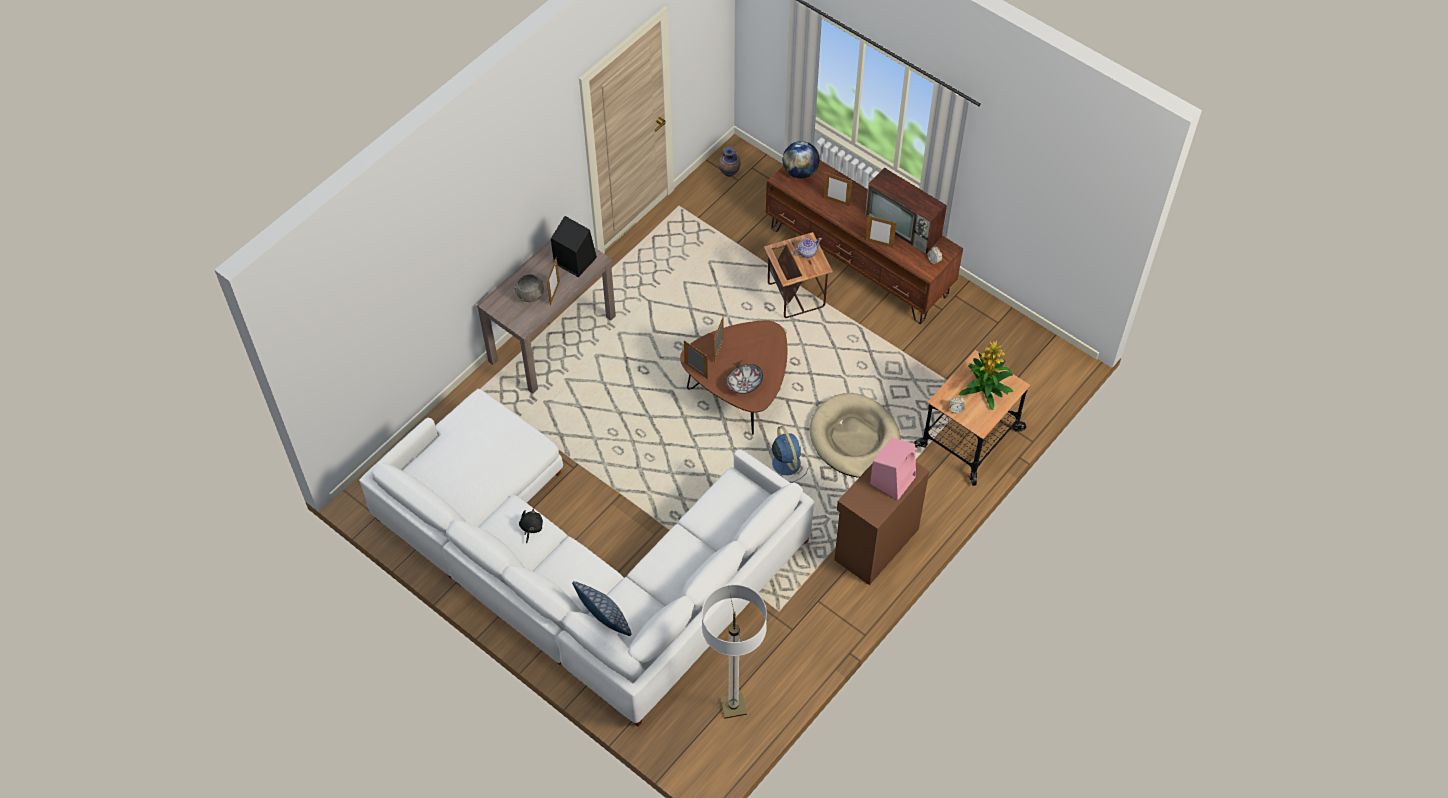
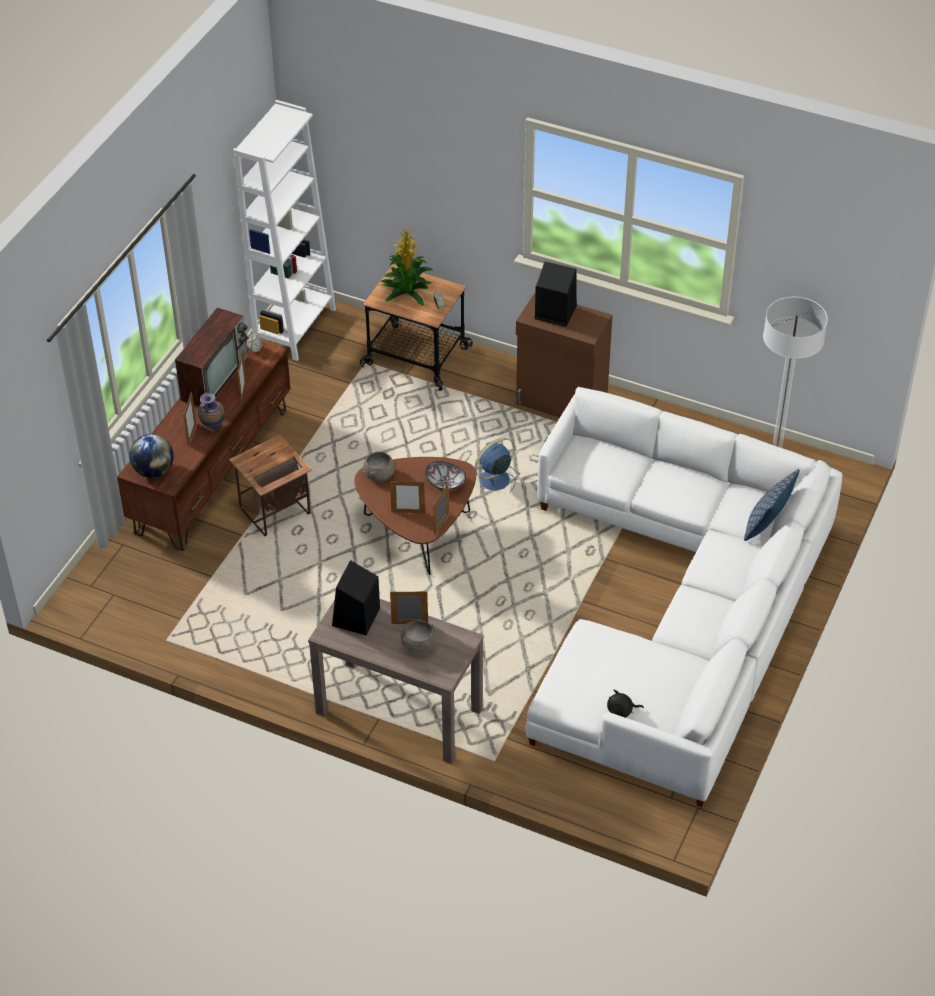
camera: 105 degrees left, 10 degrees down
black plush toy [519,508,543,543] -> black plush toy moved to [607,690,644,718]
vase [718,147,740,177] -> vase moved to [198,393,225,430]
teapot [793,238,822,258] -> none
beige dog bed [810,393,901,478] -> none
pink speaker [870,437,916,500] -> black speaker [535,261,577,327]
none -> white bookcase [233,100,336,361]
none -> grey bowl [363,452,395,482]

